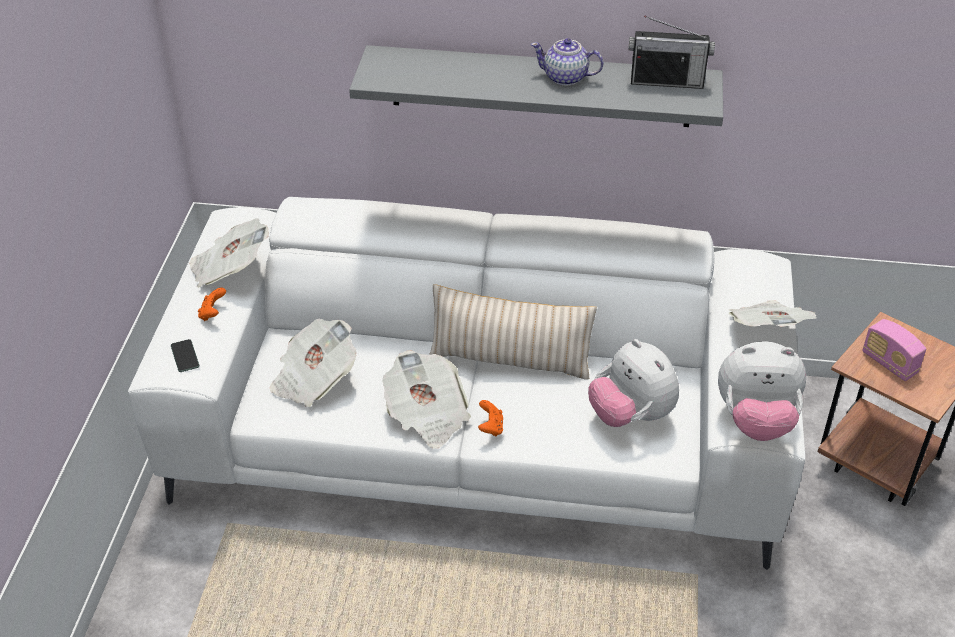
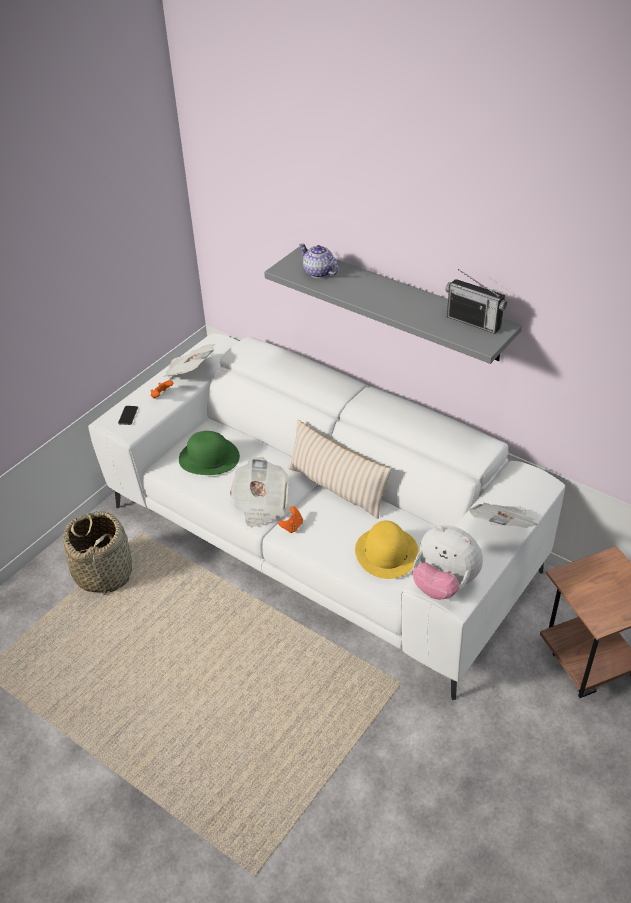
camera: 30 degrees right, 0 degrees up
newspaper [270,318,356,407] -> green hat [179,431,240,475]
teapot [531,38,604,86] -> teapot moved to [299,243,339,278]
plush toy [588,339,679,427] -> yellow hat [355,520,419,579]
radio [862,319,927,381] -> none
none -> basket [63,511,132,595]

